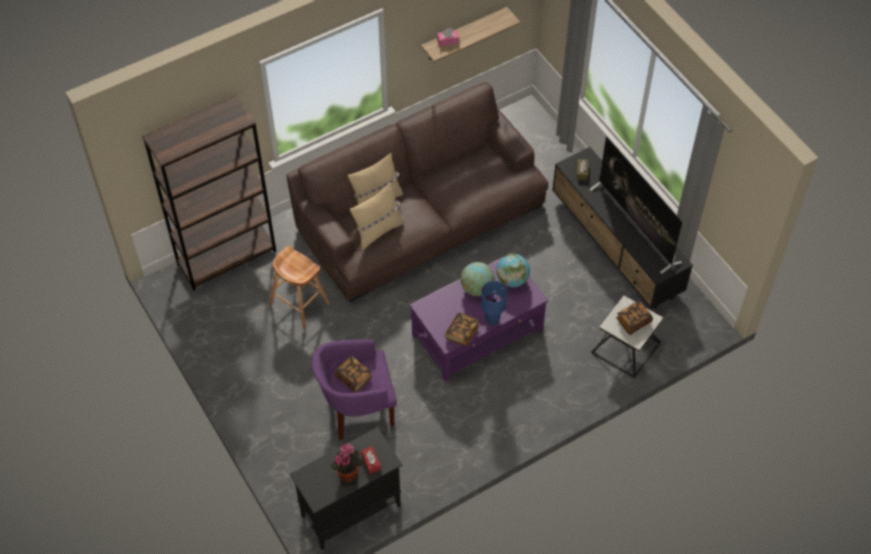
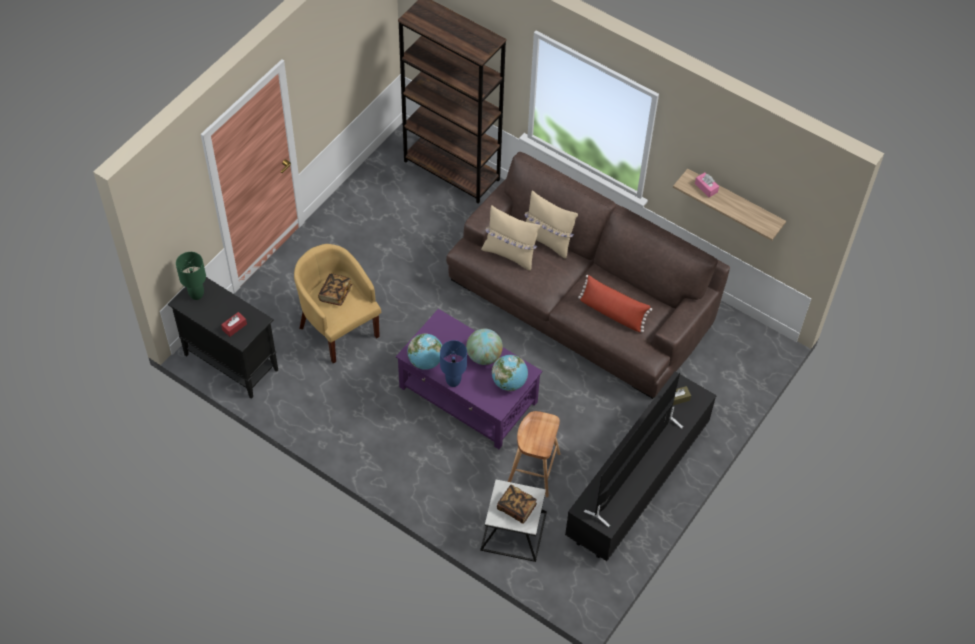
camera: 65 degrees right, 0 degrees up
brown stool [269,246,330,329] -> brown stool moved to [508,411,561,497]
purple armchair [312,339,397,441] -> yellow armchair [294,244,381,364]
potted plant [331,443,363,482] -> none
book [445,313,479,346] -> globe [407,333,442,370]
none -> green table lamp [176,252,206,300]
none -> red pillow [578,275,652,332]

